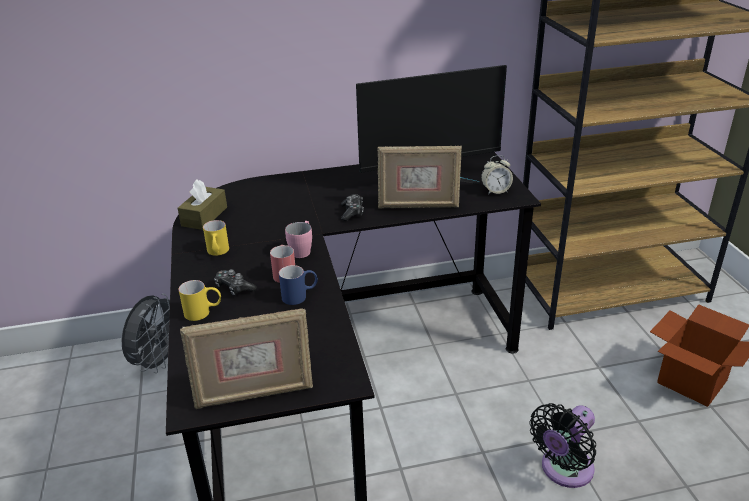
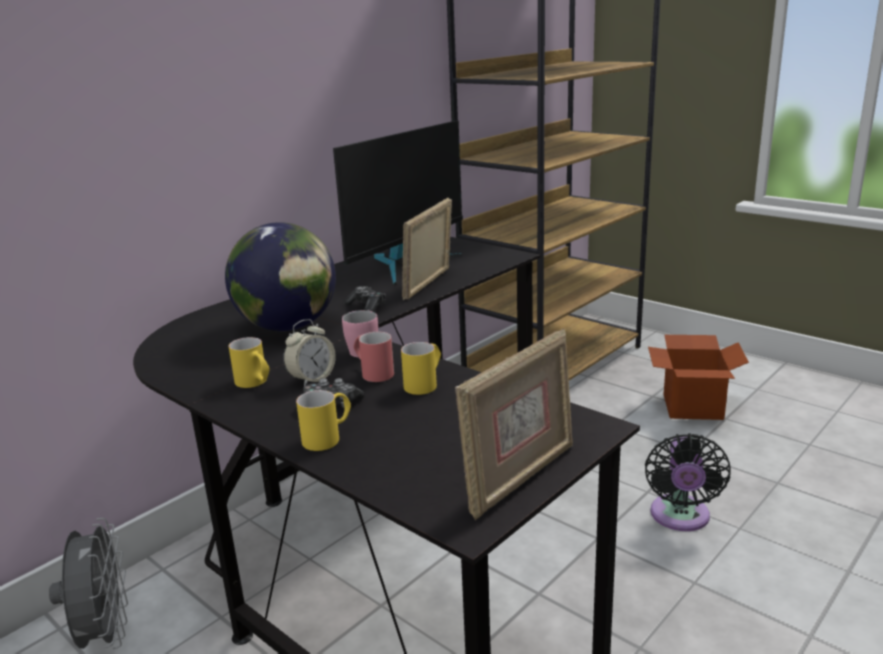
camera: 35 degrees left, 10 degrees down
brown tissue box [178,180,227,230] -> none
blue mug [279,265,318,305] -> yellow mug [401,342,441,395]
picture frame [377,146,462,209] -> picture frame turned 150 degrees clockwise [402,198,452,300]
alarm clock [481,155,513,195] -> alarm clock moved to [283,319,336,387]
none -> globe [225,222,336,331]

